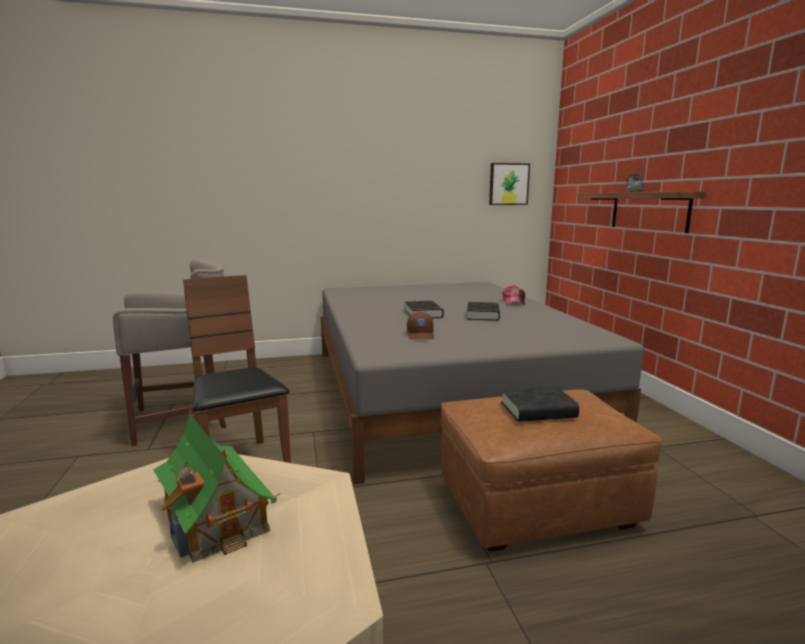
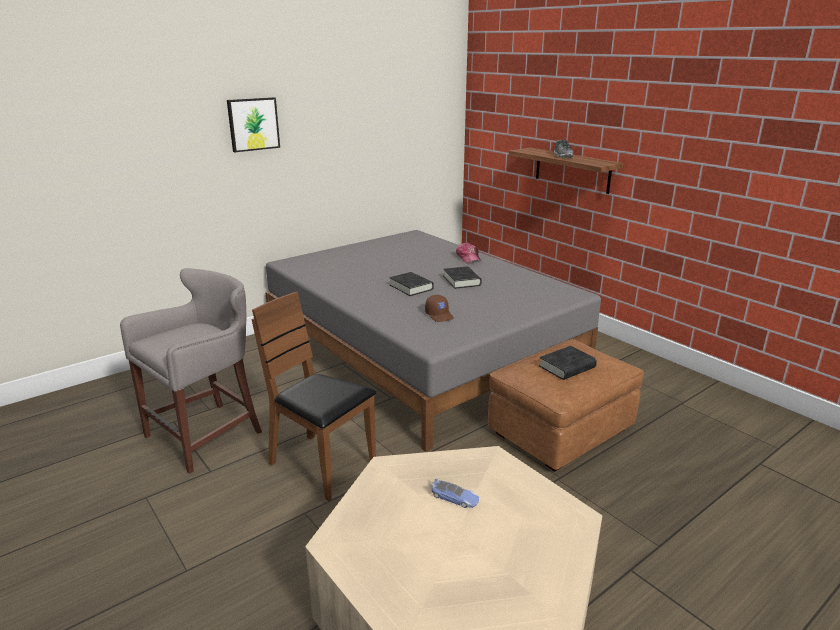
camera: 25 degrees left, 10 degrees up
toy house [153,407,280,563] -> toy car [430,478,479,508]
picture [489,163,530,205] -> picture moved to [227,97,280,152]

